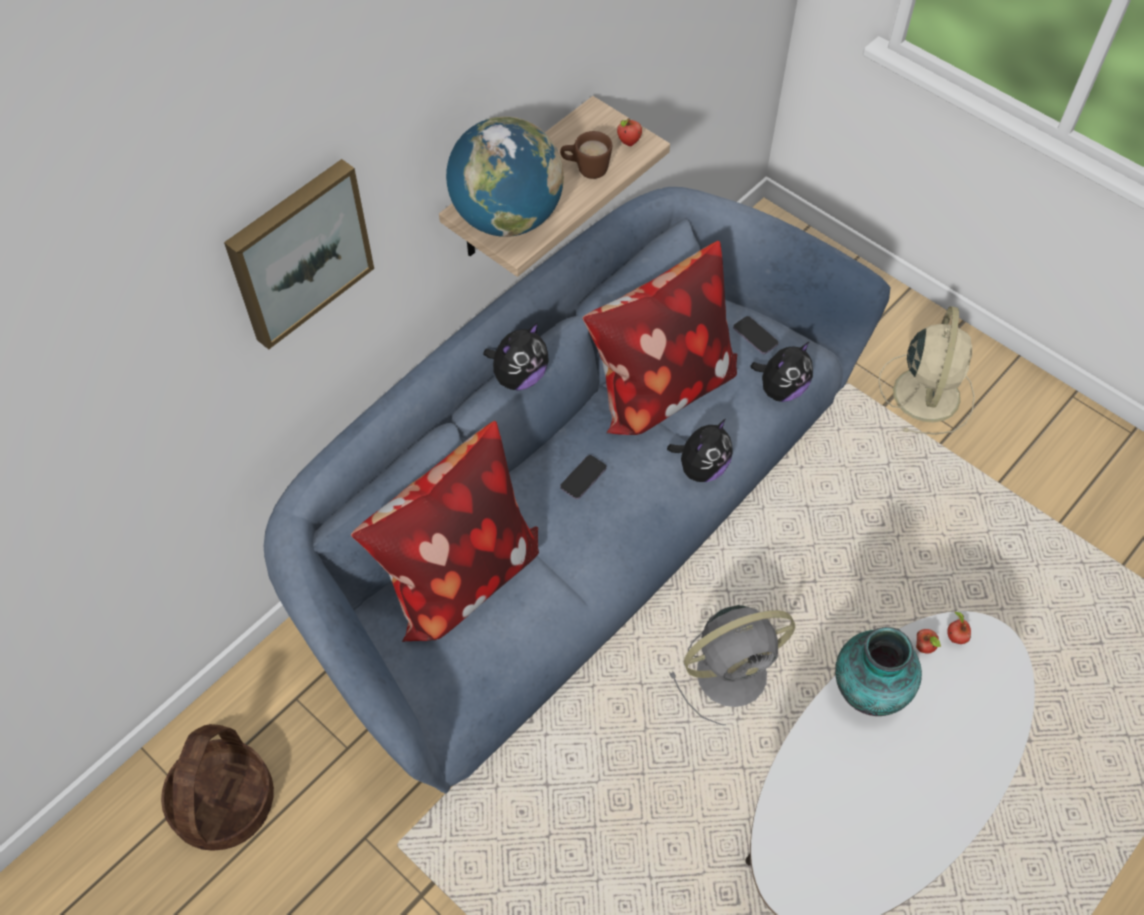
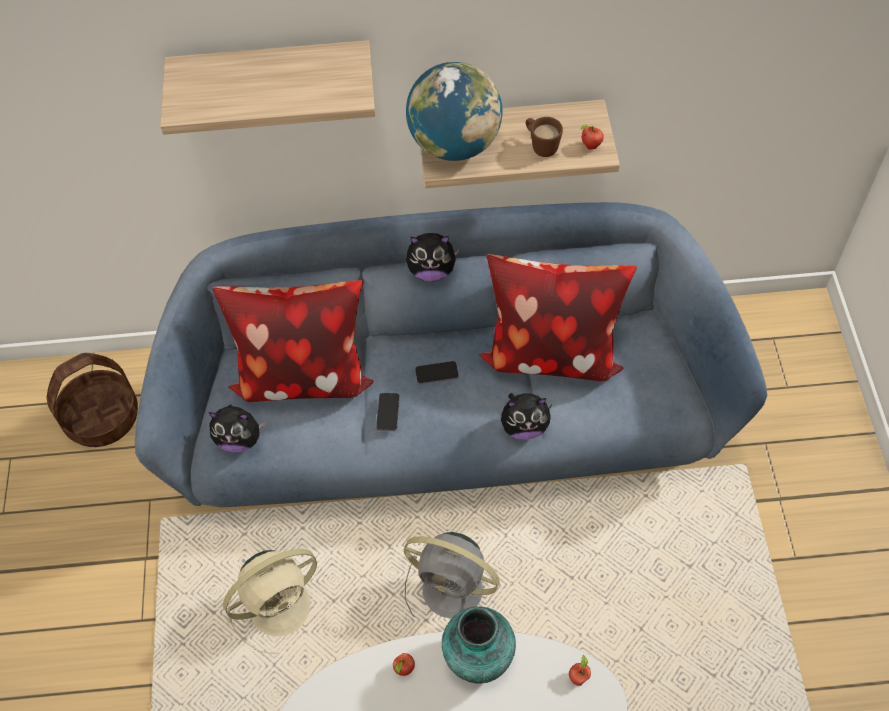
camera: 45 degrees right, 0 degrees up
picture [224,159,374,350] -> shelf [160,40,375,135]
phone [733,316,779,354] -> phone moved to [376,393,400,431]
plush toy [751,341,813,402] -> plush toy moved to [208,404,266,453]
beige fan [879,306,975,435] -> beige fan moved to [223,549,317,654]
apple [916,629,941,654] -> apple moved to [393,653,415,676]

